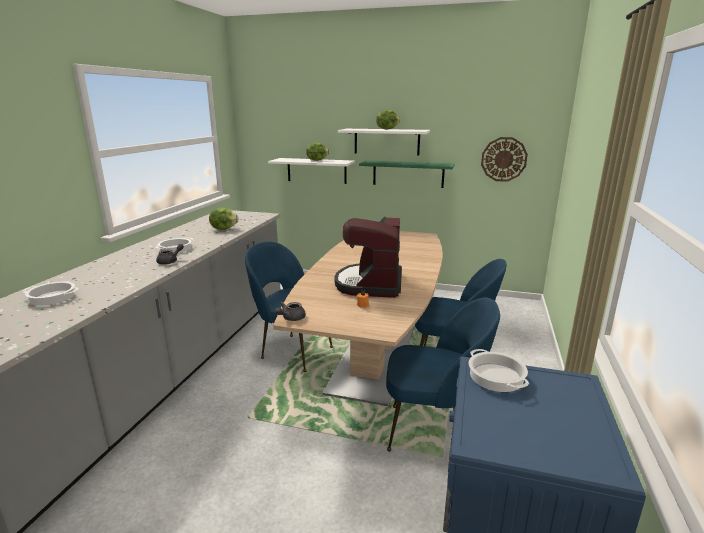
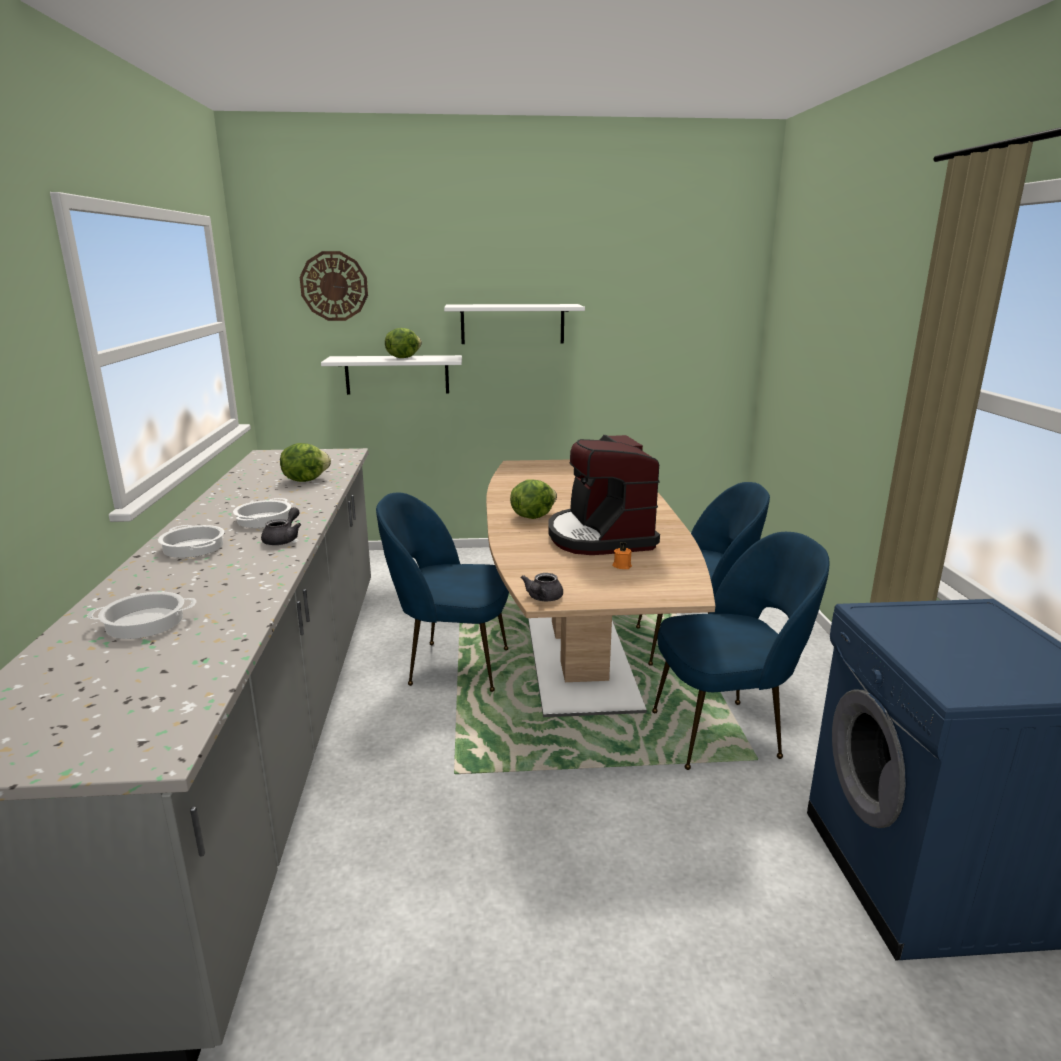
camera: 20 degrees left, 0 degrees up
green shelf [359,160,455,188] -> none
lettuce [376,109,401,130] -> lettuce moved to [510,480,557,519]
cooking pot [468,349,529,392] -> cooking pot moved to [158,525,224,558]
wall clock [481,137,528,182] -> wall clock moved to [300,251,368,321]

